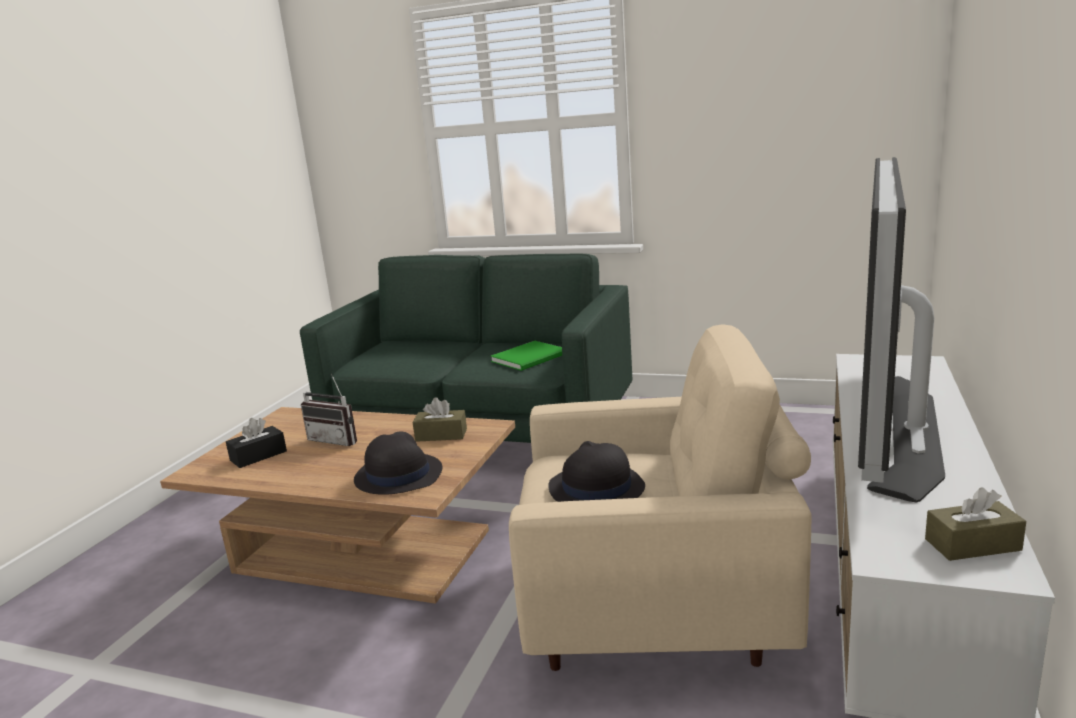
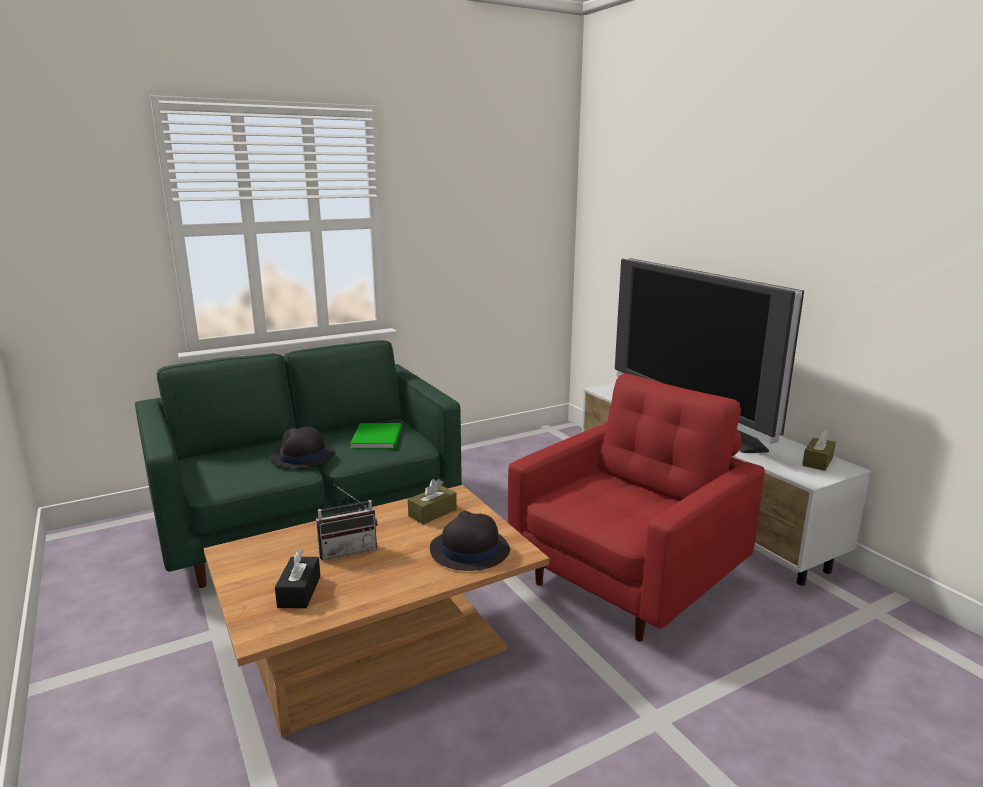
camera: 50 degrees left, 0 degrees up
beige armchair [509,324,812,671] -> red armchair [508,374,765,641]
black hat [548,441,645,502] -> black hat moved to [270,426,334,469]

